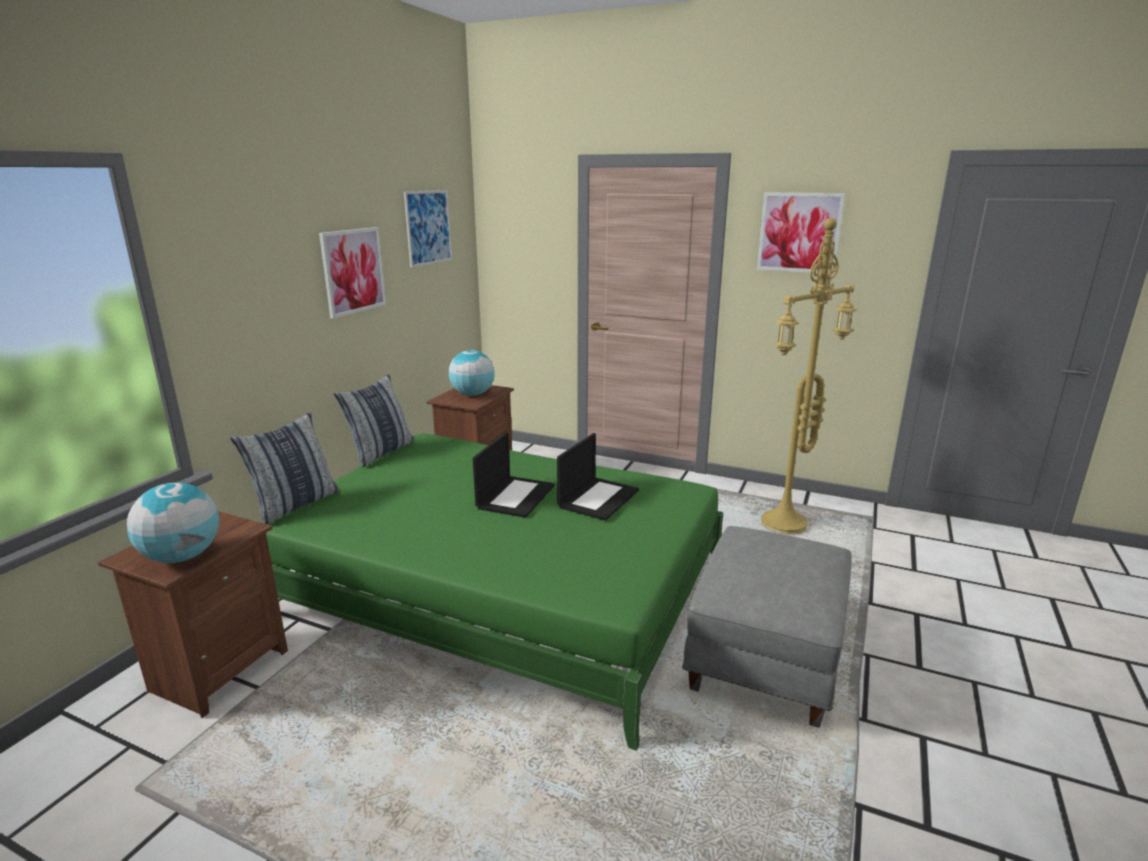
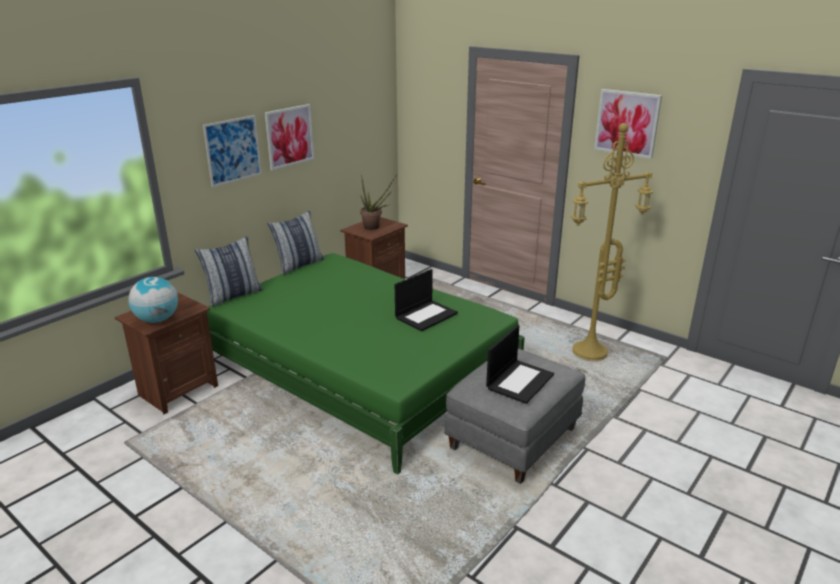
camera: 15 degrees right, 5 degrees up
picture [404,190,452,268] -> picture moved to [203,115,262,187]
globe [449,350,495,396] -> potted plant [360,174,397,230]
laptop [473,432,555,518] -> laptop moved to [486,325,554,404]

